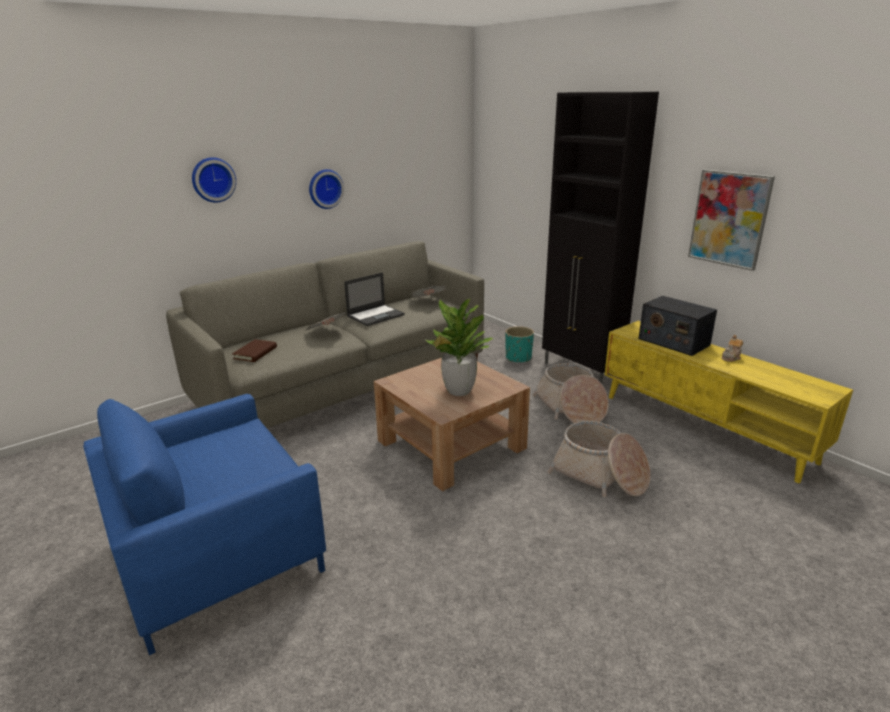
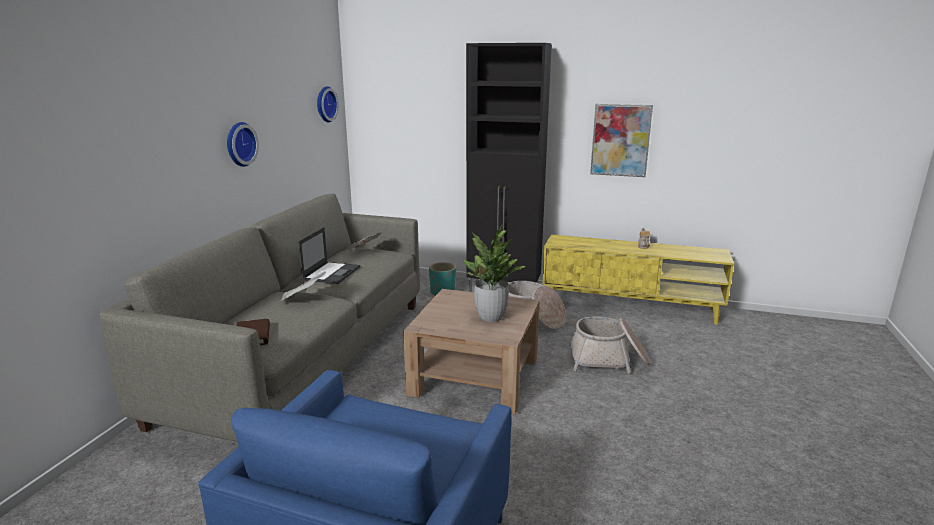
camera: 35 degrees left, 5 degrees down
wall clock [192,157,236,203] -> wall clock moved to [317,86,339,123]
radio [638,296,717,356] -> none

